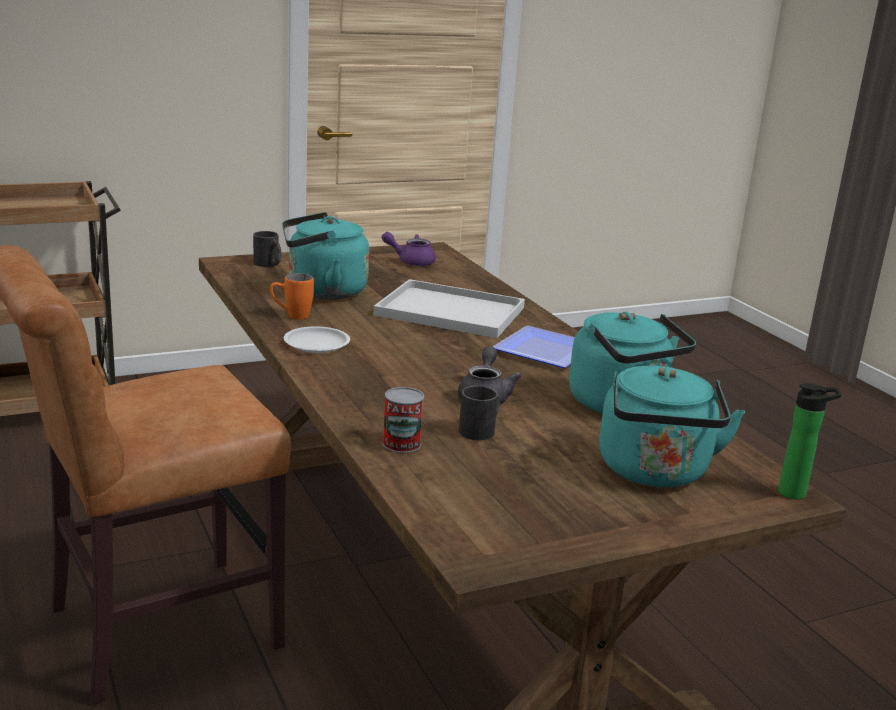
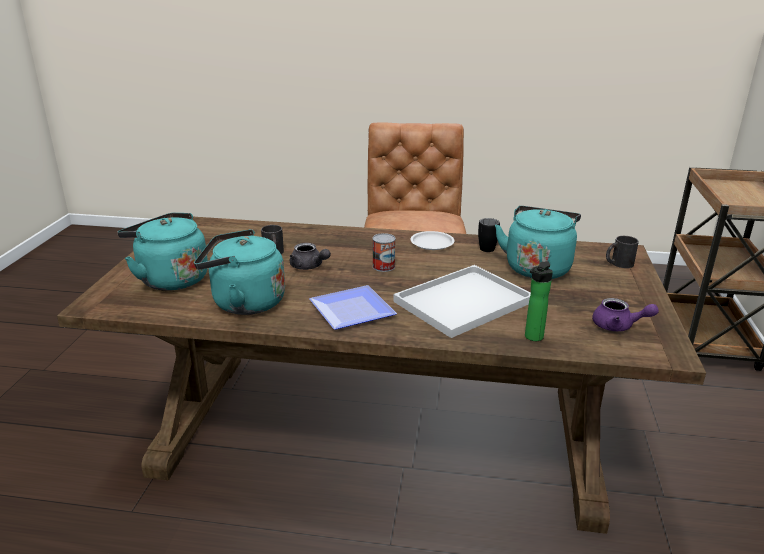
camera: 125 degrees right, 5 degrees up
orange mug [270,273,314,320] -> black mug [478,218,500,252]
purple teapot [382,232,436,266] -> purple teapot turned 75 degrees clockwise [592,298,659,331]
can [383,387,424,453] -> can moved to [372,233,396,272]
bottle [778,383,842,499] -> bottle moved to [525,261,553,341]

